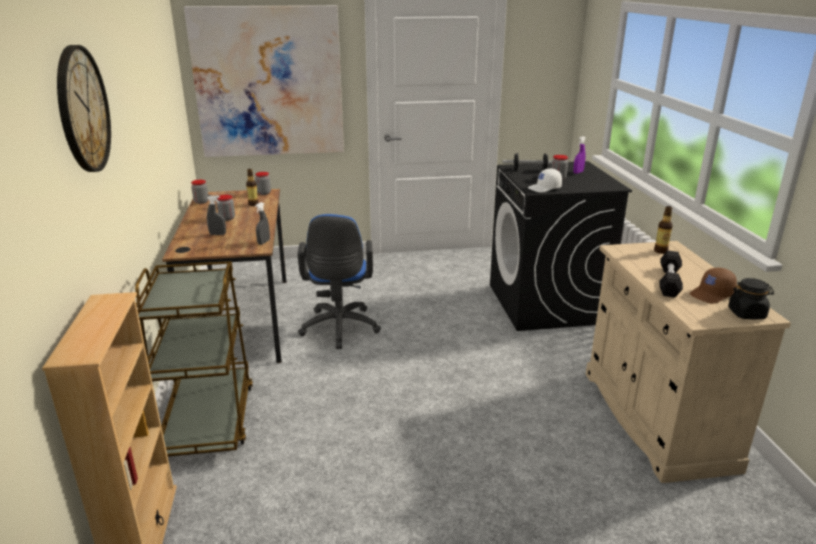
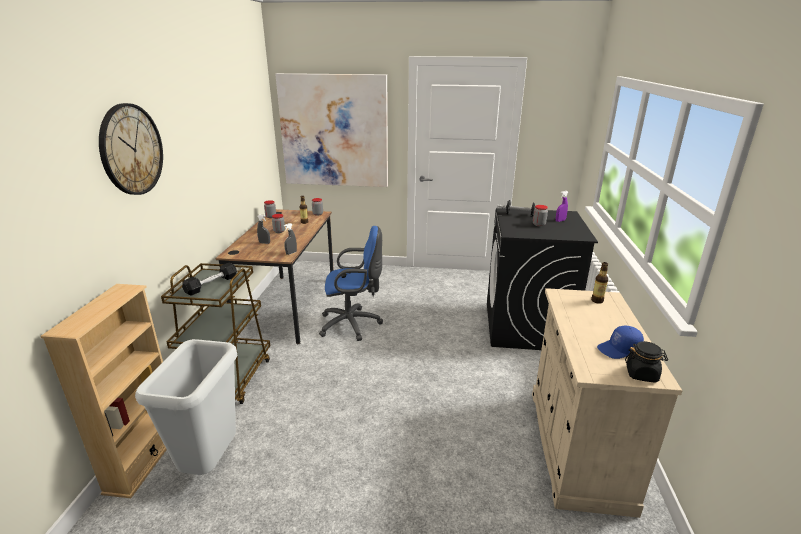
camera: 15 degrees right, 0 degrees up
blue office chair [297,214,381,349] -> blue office chair turned 105 degrees counterclockwise [319,226,383,341]
white cap [528,168,562,192] -> none
black dumbbell [659,250,683,298] -> black dumbbell moved to [182,263,237,295]
brown cap [689,268,737,304] -> blue cap [597,326,644,359]
none -> grey trash can [135,339,237,475]

